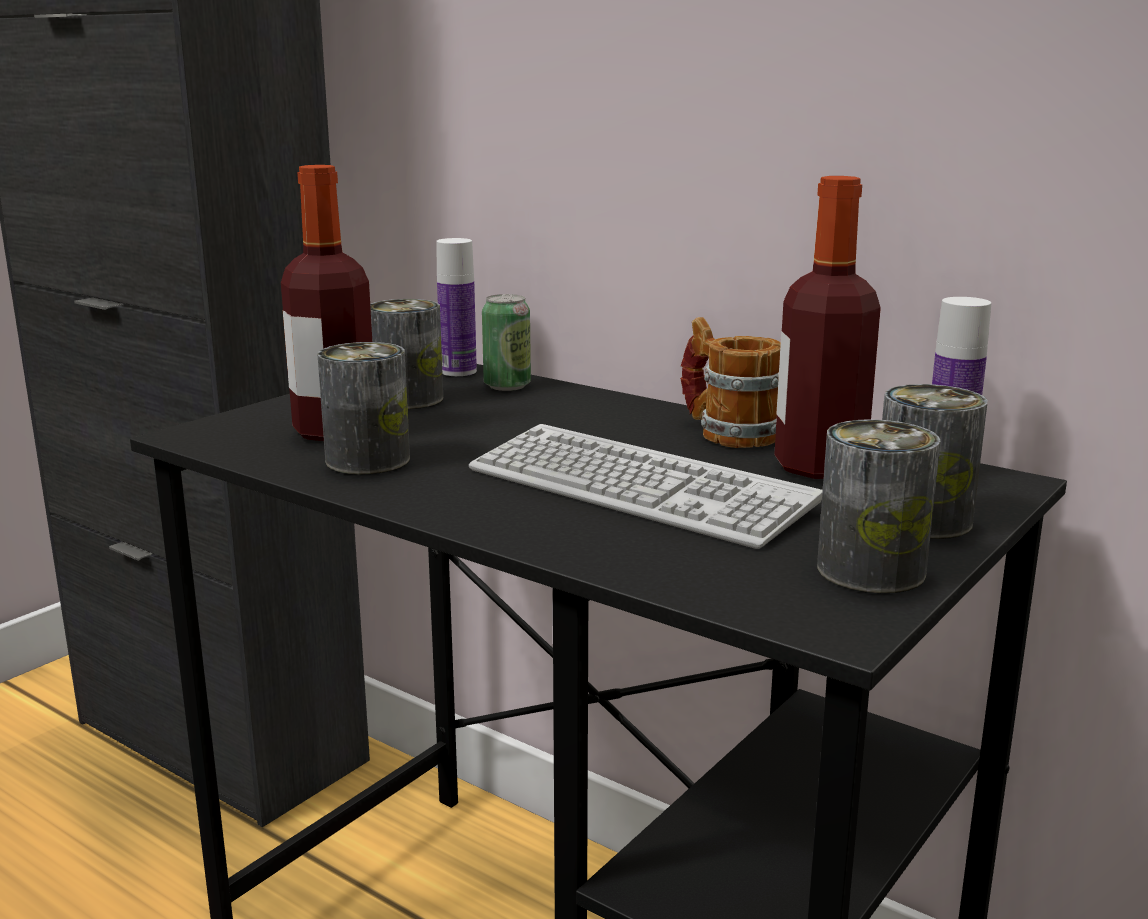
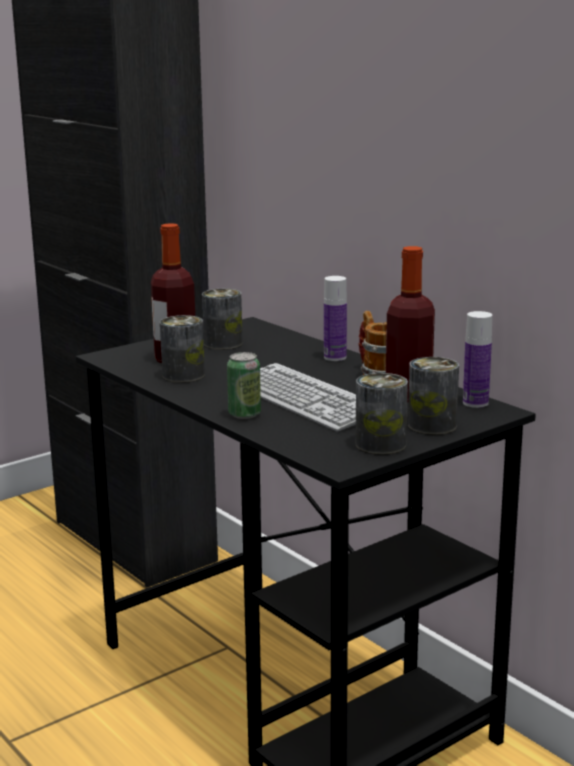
camera: 15 degrees right, 0 degrees up
bottle [436,238,477,376] -> bottle moved to [324,276,347,361]
can [482,294,531,391] -> can moved to [227,352,261,419]

